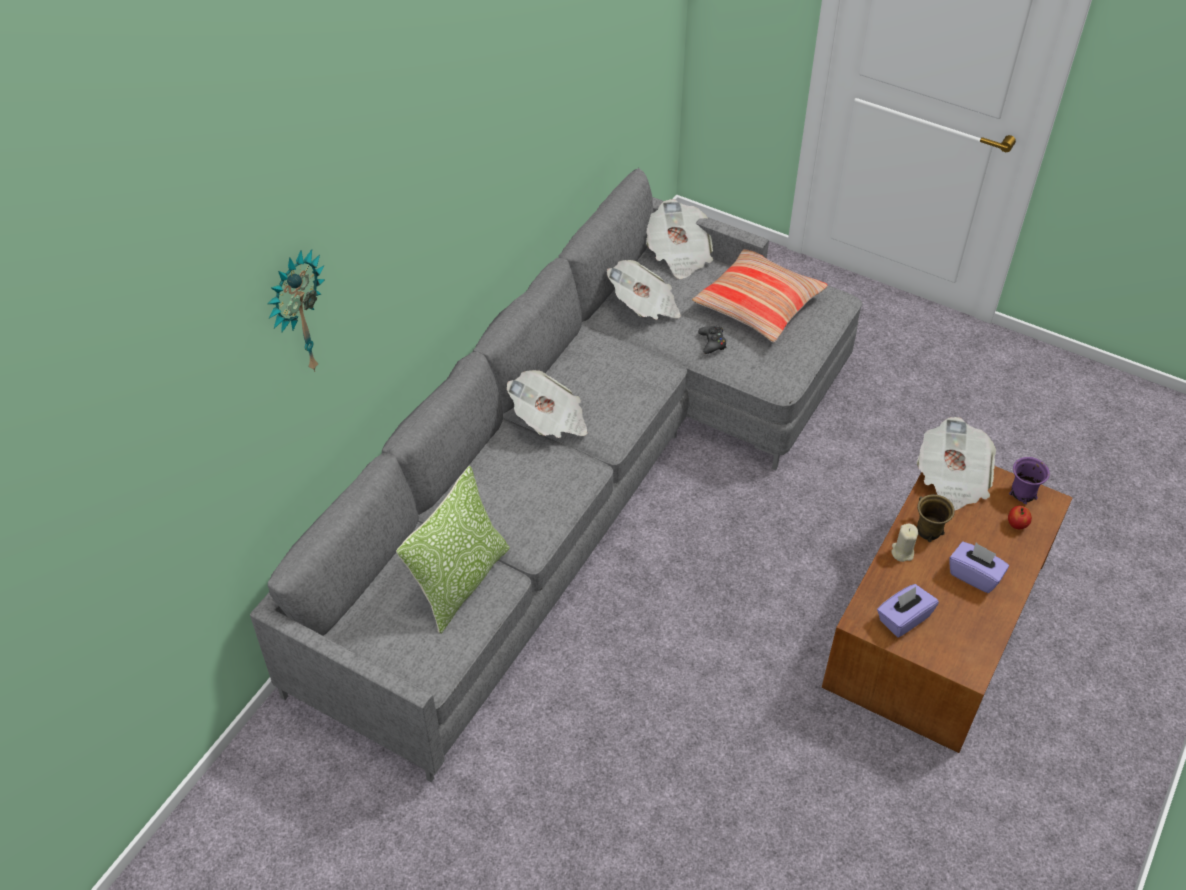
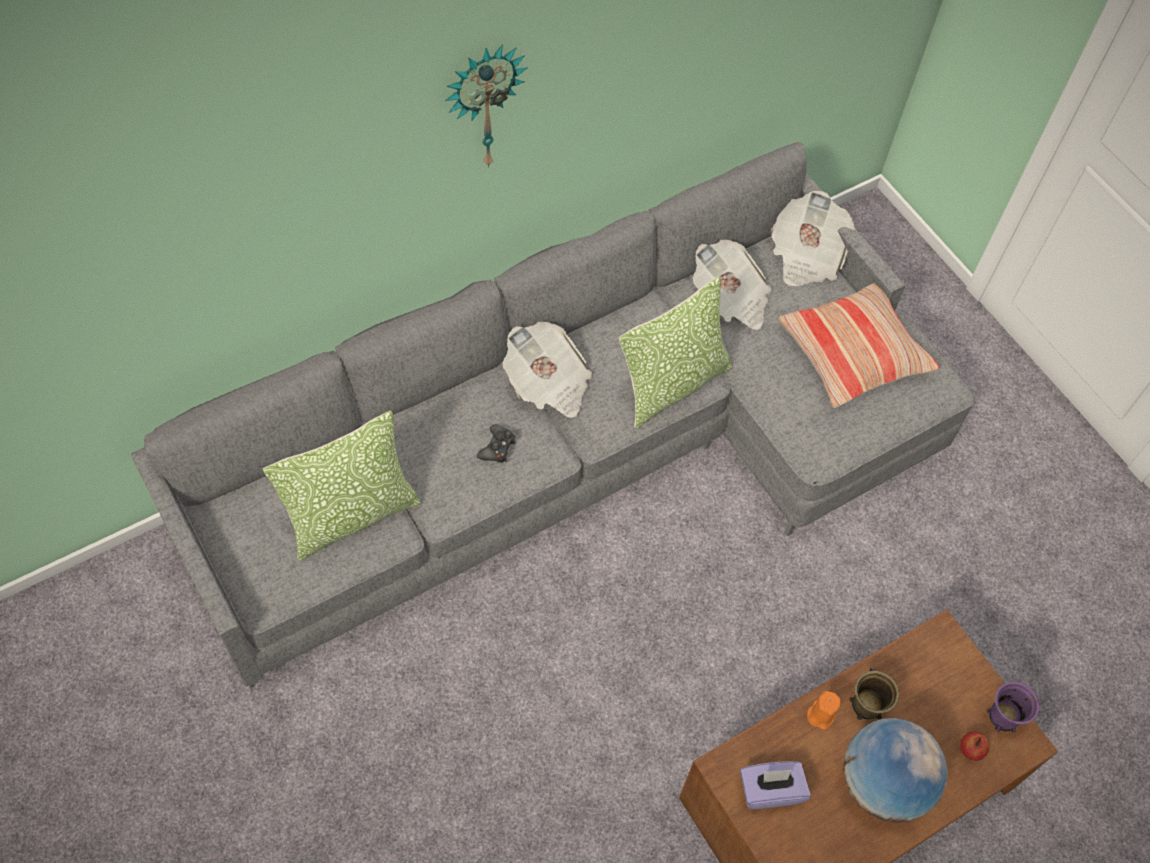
camera: 25 degrees right, 10 degrees up
wall clock [268,249,325,372] -> wall clock moved to [445,44,527,168]
black game controller [698,325,727,354] -> black game controller moved to [477,425,516,463]
beige candle [891,524,918,562] -> orange candle [807,691,841,730]
newspaper [917,417,996,510] -> none
purple tissue box [949,542,1009,593] -> globe [843,718,948,823]
none -> pillow [619,276,732,429]

